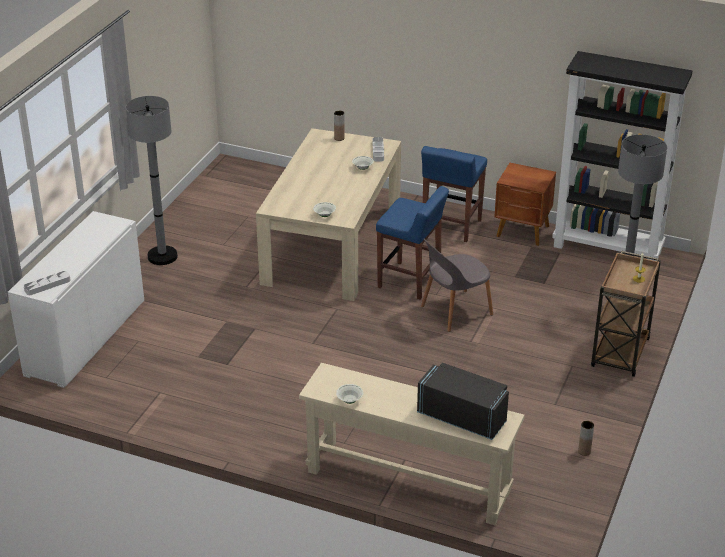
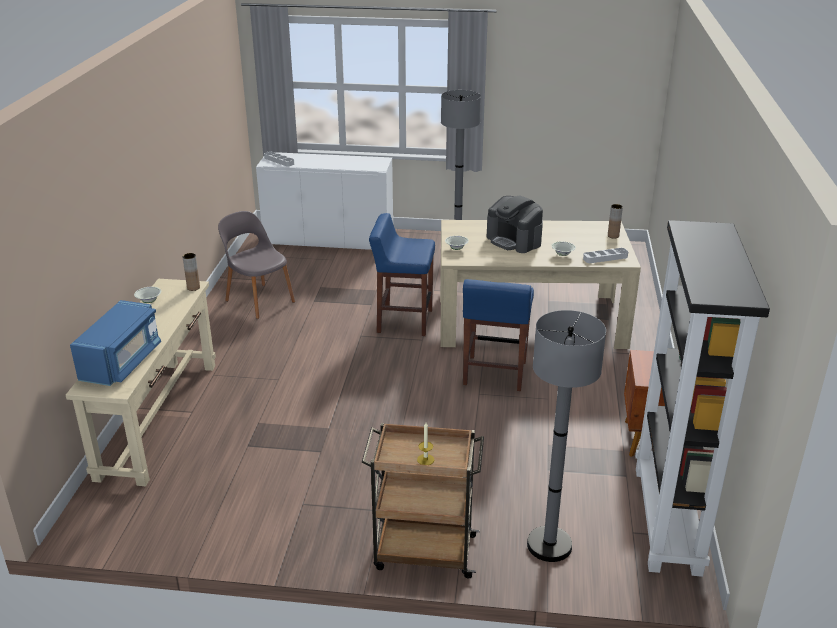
camera: 75 degrees right, 5 degrees down
black microwave [417,363,509,440] -> blue microwave [70,300,161,386]
blue stool [421,146,487,242] -> blue stool moved to [369,213,435,336]
grey chair [421,239,493,332] -> grey chair moved to [218,211,295,319]
brown vase [578,421,594,456] -> brown vase moved to [183,253,200,291]
none -> coffee machine [487,195,543,253]

